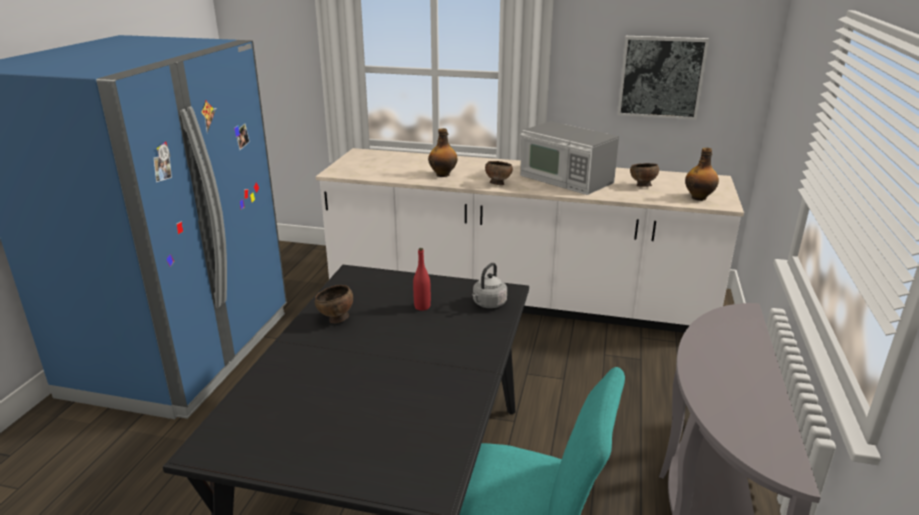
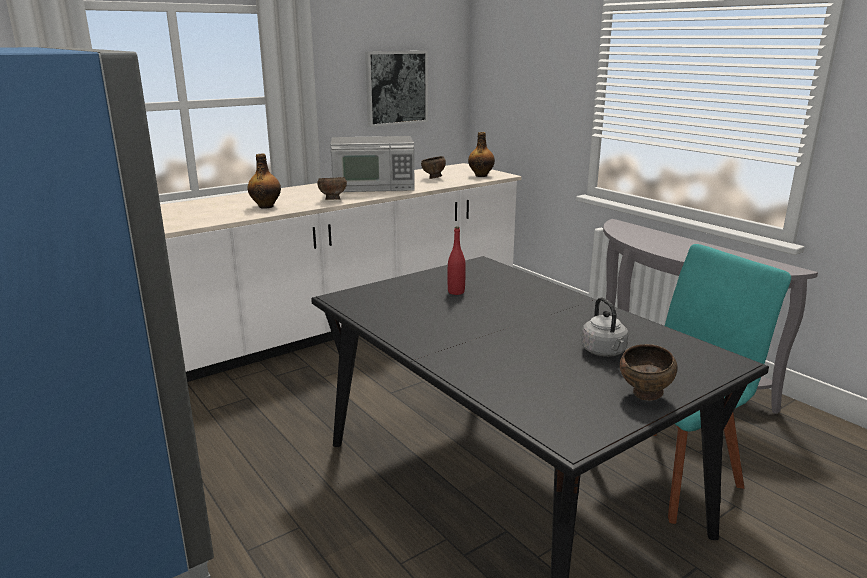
camera: 50 degrees left, 5 degrees down
brown bowl [315,285,353,323] -> brown bowl moved to [620,344,678,401]
grey kettle [472,263,507,308] -> grey kettle moved to [581,297,628,357]

